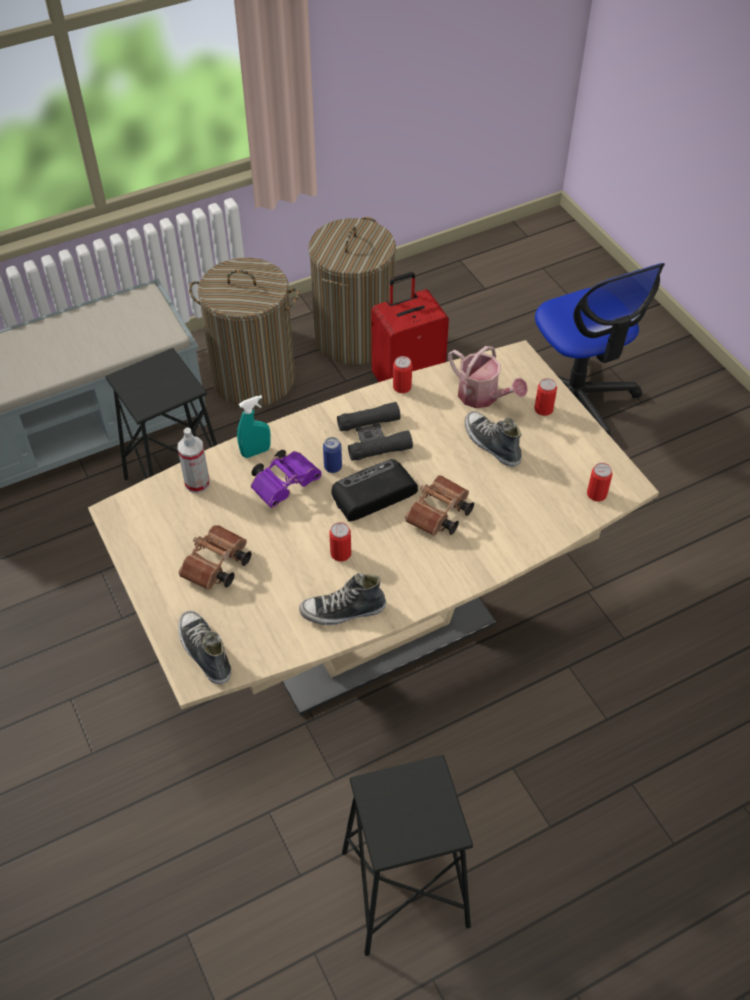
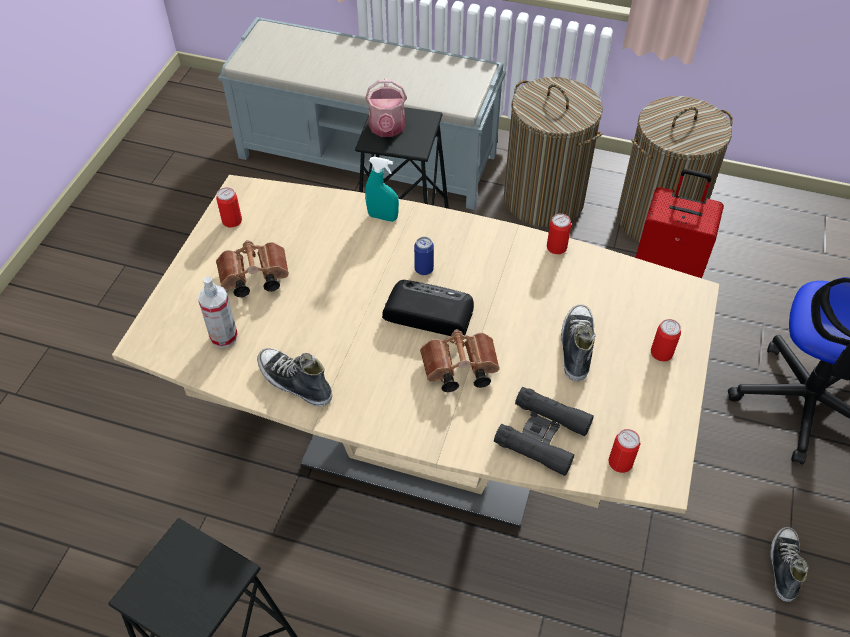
camera: 45 degrees right, 0 degrees up
spray bottle [178,427,210,493] -> spray bottle moved to [198,276,238,348]
shoe [178,611,231,685] -> shoe moved to [770,527,809,602]
purple binoculars [251,450,322,508] -> none
can [330,522,351,561] -> can moved to [216,187,242,227]
black binoculars [337,402,413,461] -> black binoculars moved to [494,387,594,476]
watering can [448,346,528,408] -> watering can moved to [365,78,407,137]

